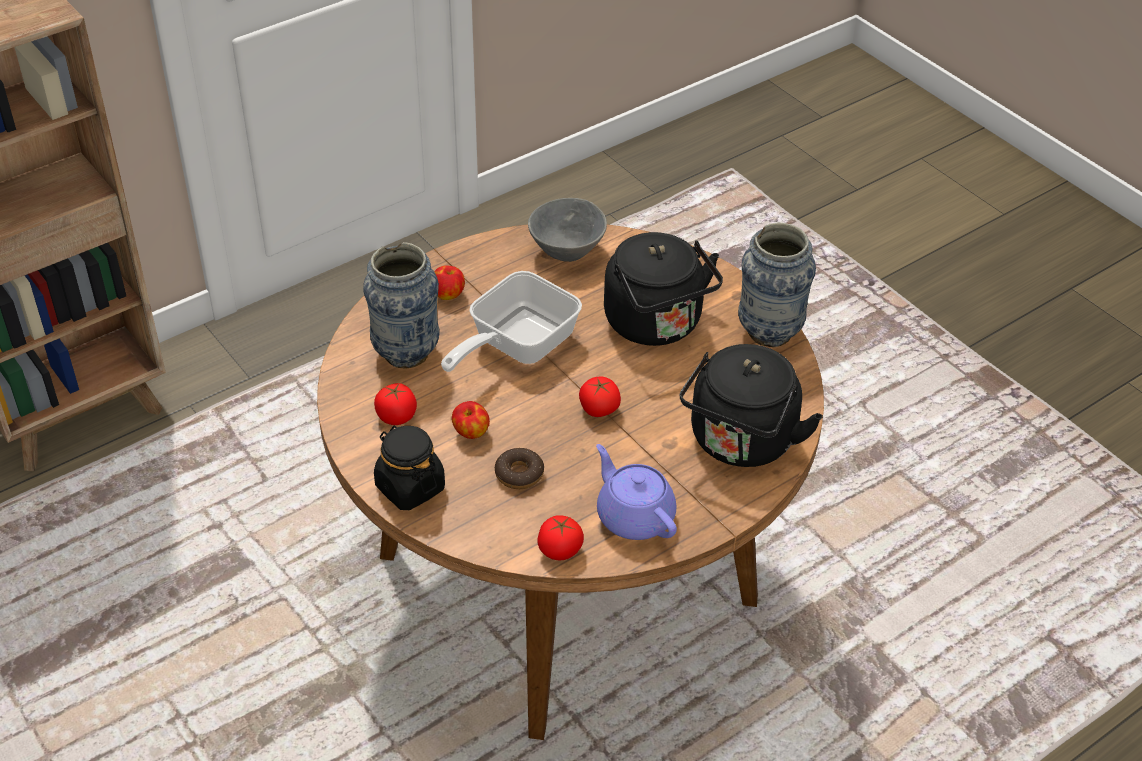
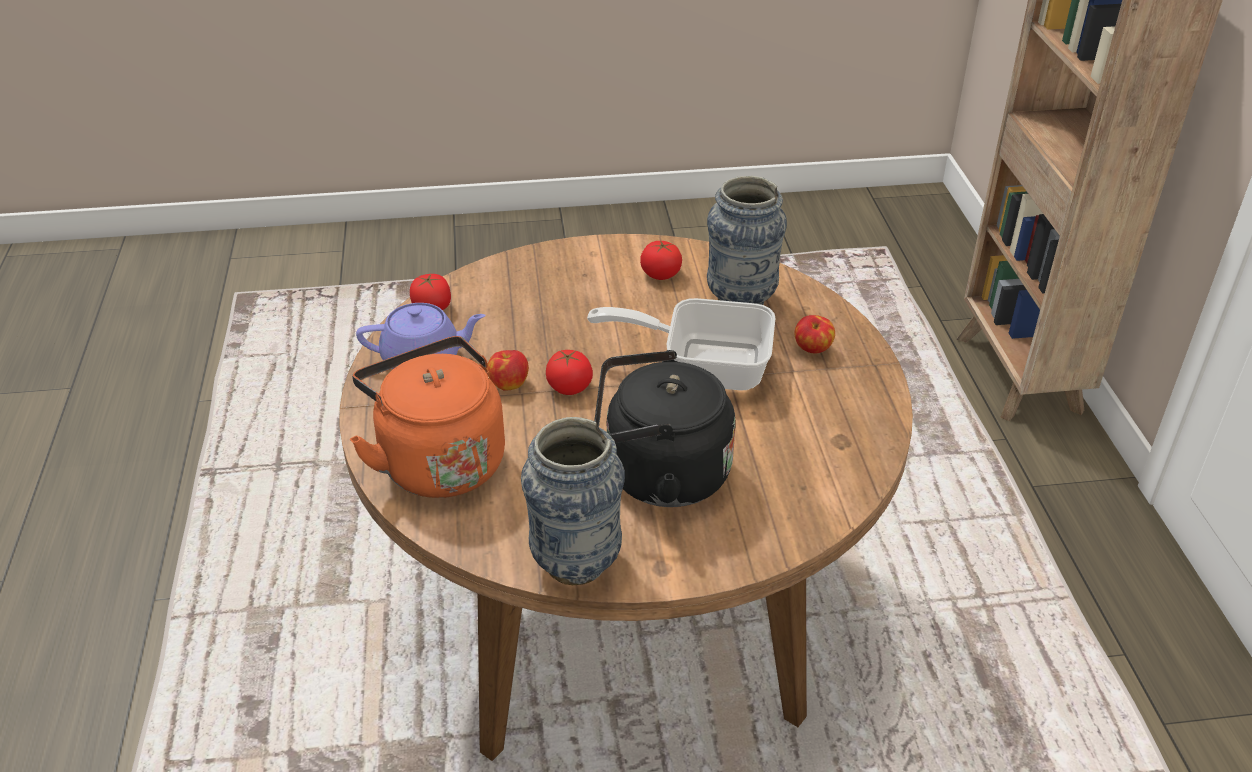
camera: 120 degrees right, 5 degrees down
black jar [374,426,445,510] -> none
frying pan [441,271,582,372] -> frying pan turned 60 degrees counterclockwise [587,298,775,391]
apple [452,401,490,439] -> apple moved to [487,350,529,391]
donut [495,448,544,489] -> none
grey bowl [528,198,607,262] -> none
black kettle [680,344,823,467] -> orange kettle [350,336,505,498]

